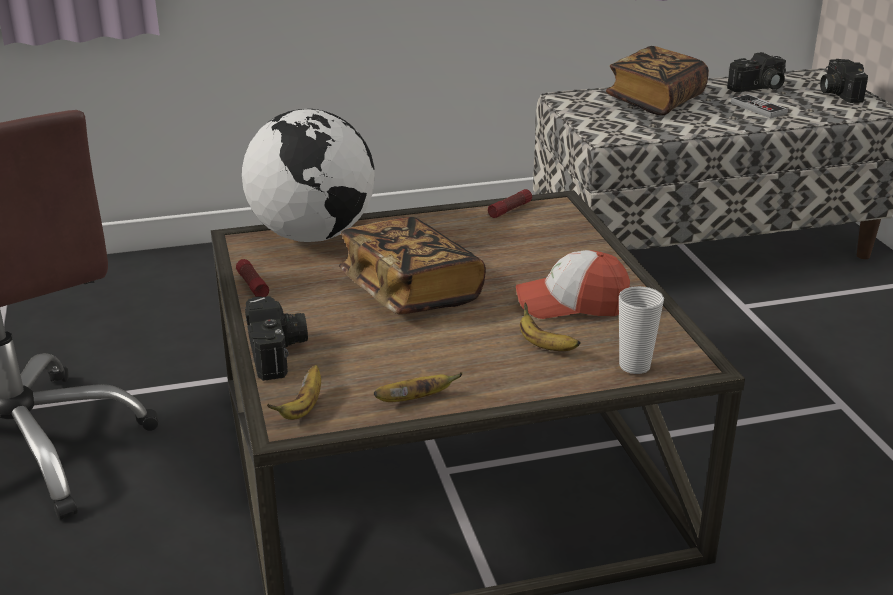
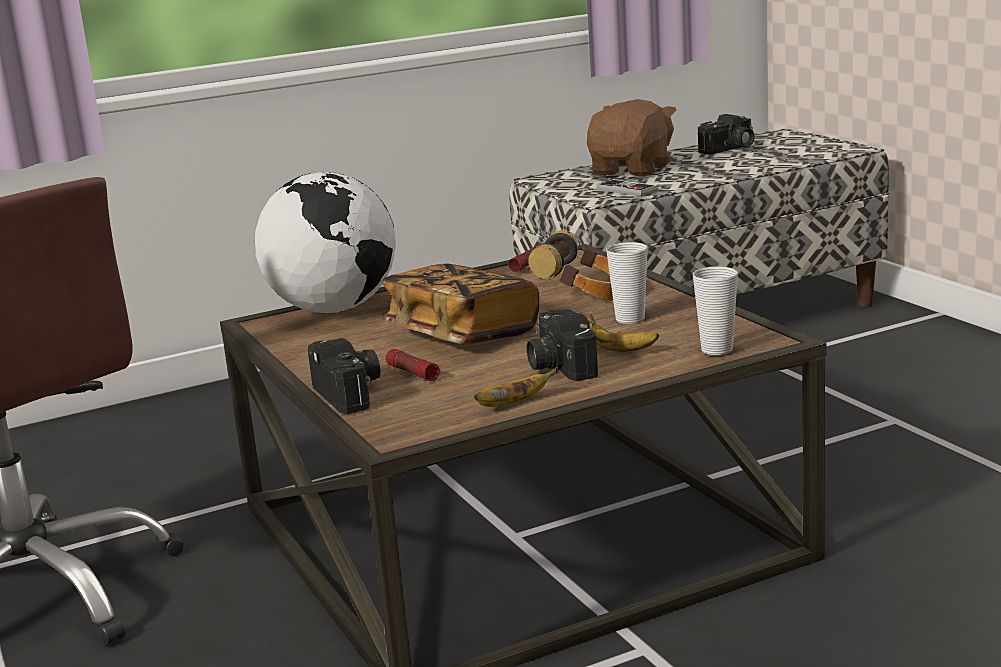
camera: 10 degrees left, 10 degrees down
flashlight [236,259,269,297] -> flashlight moved to [386,349,440,381]
banana [267,365,321,420] -> none
cap [516,250,630,319] -> cup [606,242,648,324]
book [606,46,709,115] -> brown plush toy [587,99,677,176]
game controller [731,94,788,119] -> game controller moved to [596,179,658,197]
camera [820,59,868,103] -> camera moved to [527,309,598,381]
none -> headphones [528,230,613,301]

